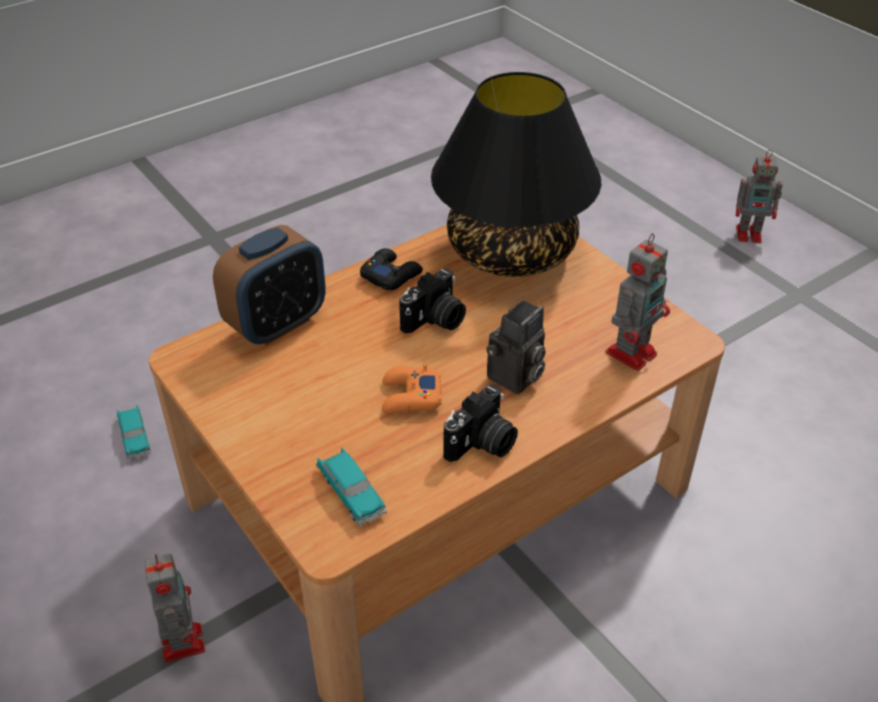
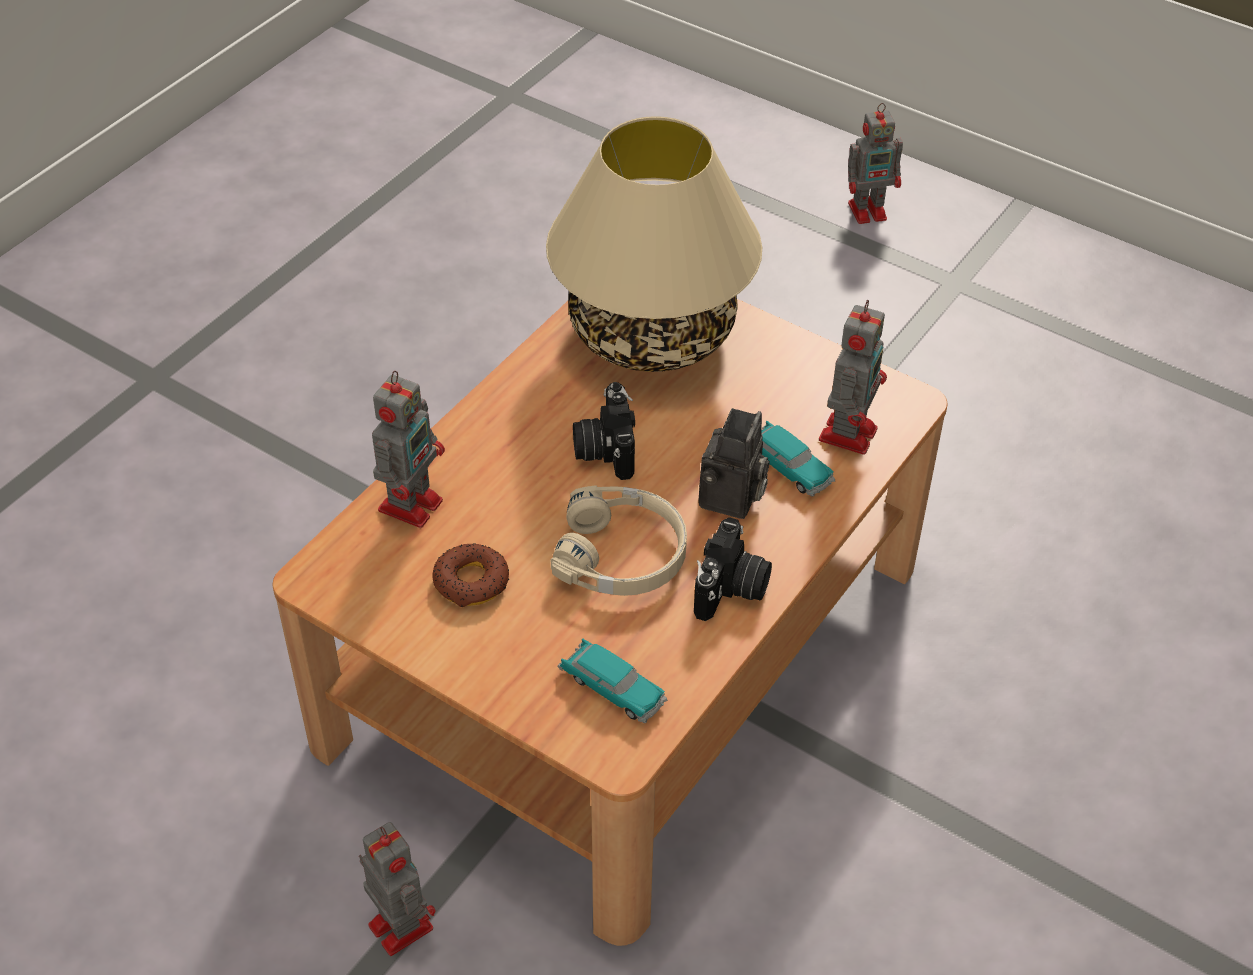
camera: 20 degrees left, 5 degrees up
toy car [117,404,151,460] -> toy car moved to [761,421,835,497]
alarm clock [213,225,326,346] -> toy robot [372,371,445,528]
black game controller [360,248,423,290] -> none
orange game controller [382,363,442,414] -> beige headphones [551,485,687,596]
camera [399,268,466,334] -> camera turned 150 degrees clockwise [573,382,635,480]
black table lamp [431,72,601,277] -> beige table lamp [546,116,762,372]
none -> donut [432,543,509,607]

